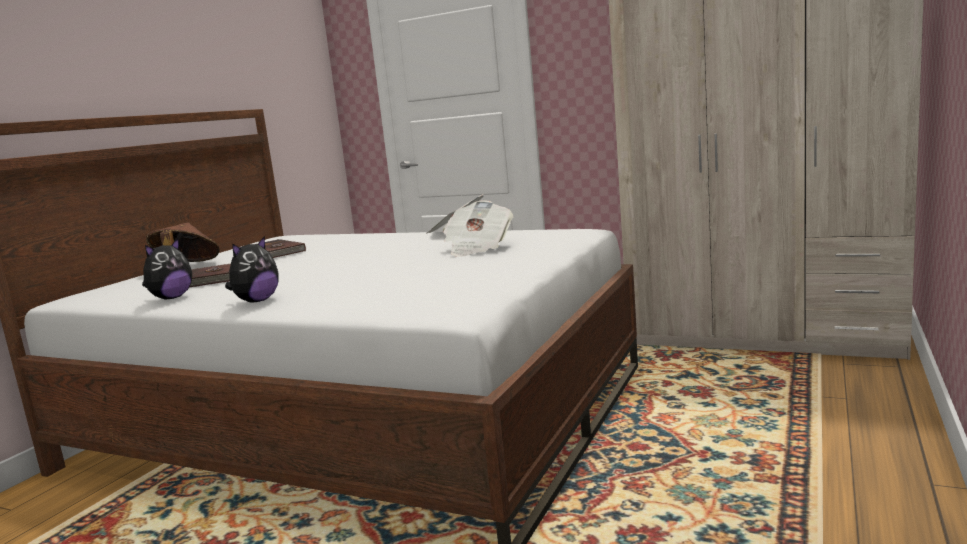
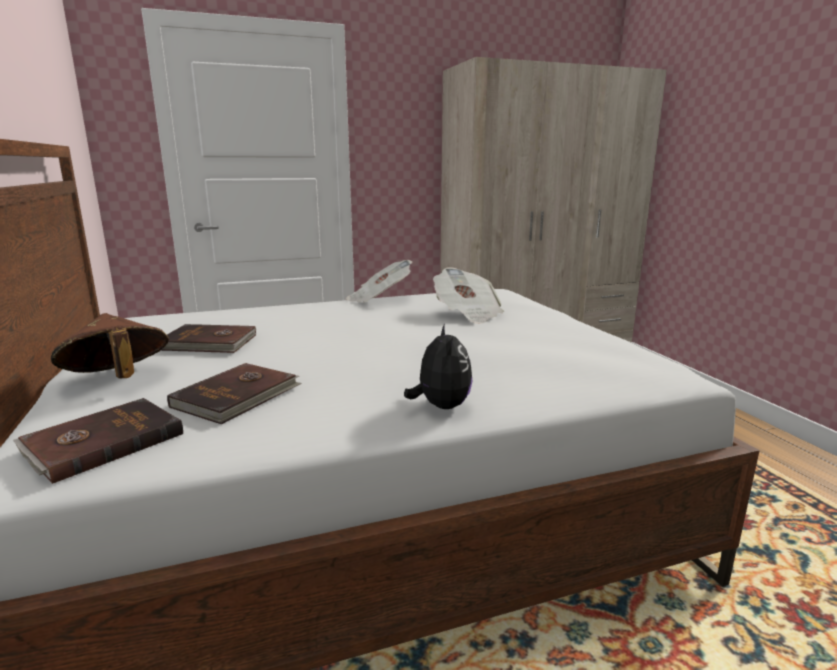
camera: 45 degrees left, 5 degrees up
plush toy [142,238,192,299] -> none
none -> brown book [13,398,183,484]

